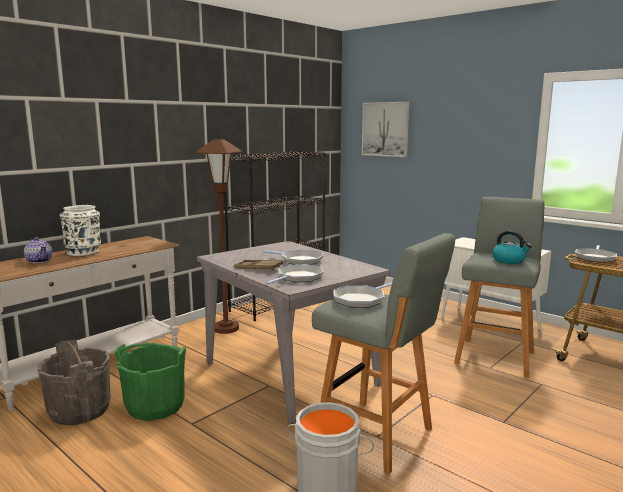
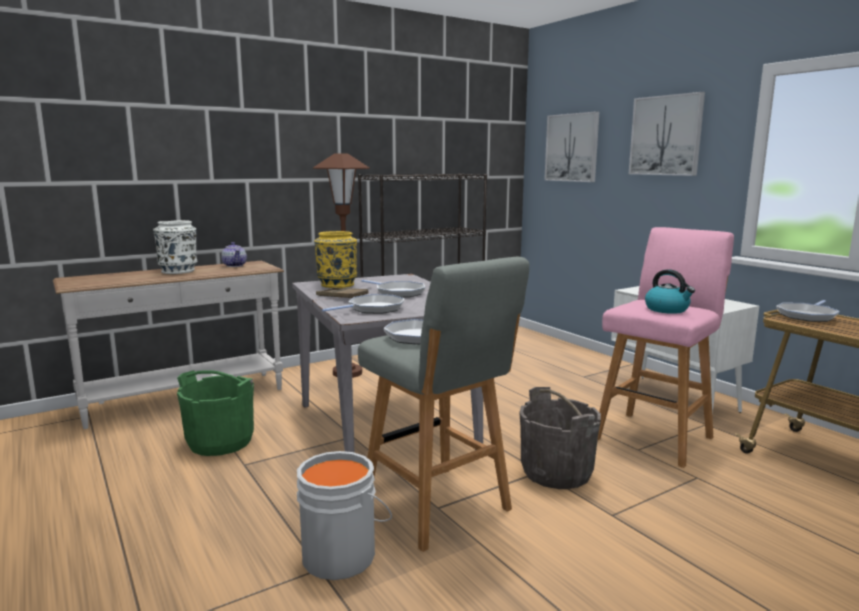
camera: 15 degrees right, 0 degrees up
teapot [24,237,52,263] -> teapot moved to [221,242,247,267]
grey bucket [37,340,111,425] -> grey bucket moved to [519,387,601,489]
grey stool [454,197,545,378] -> pink stool [597,227,734,468]
none -> yellow vase [314,231,357,288]
none -> picture [629,92,705,176]

